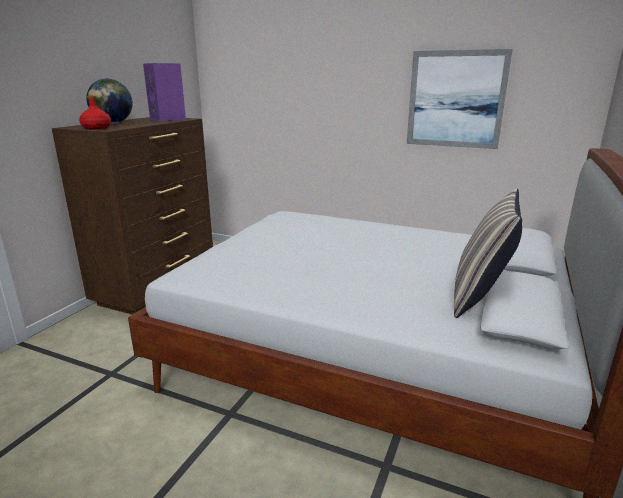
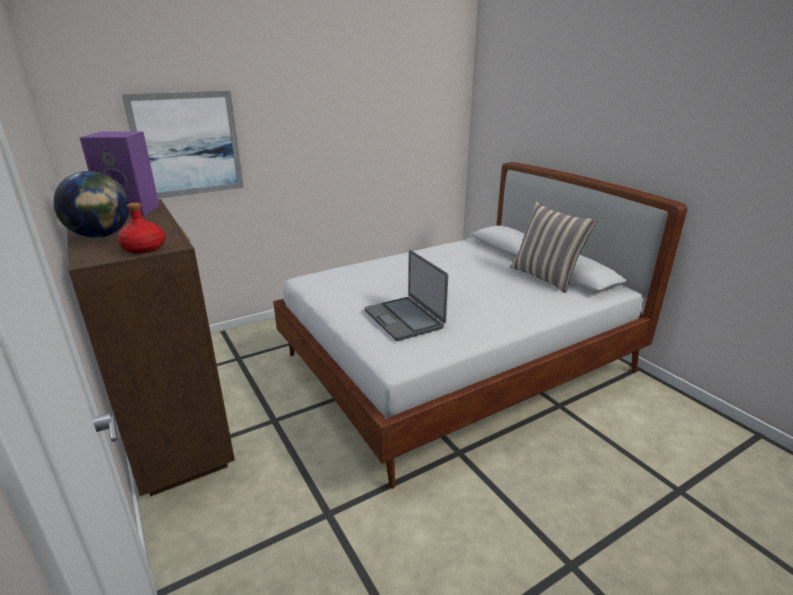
camera: 55 degrees left, 5 degrees up
picture [407,49,512,149] -> picture moved to [122,91,244,199]
none -> laptop [365,250,448,341]

